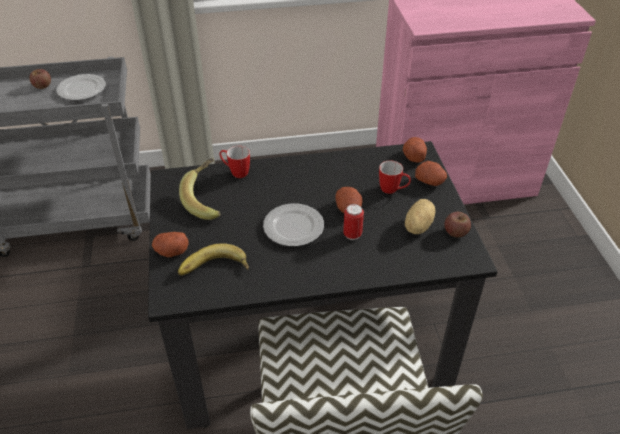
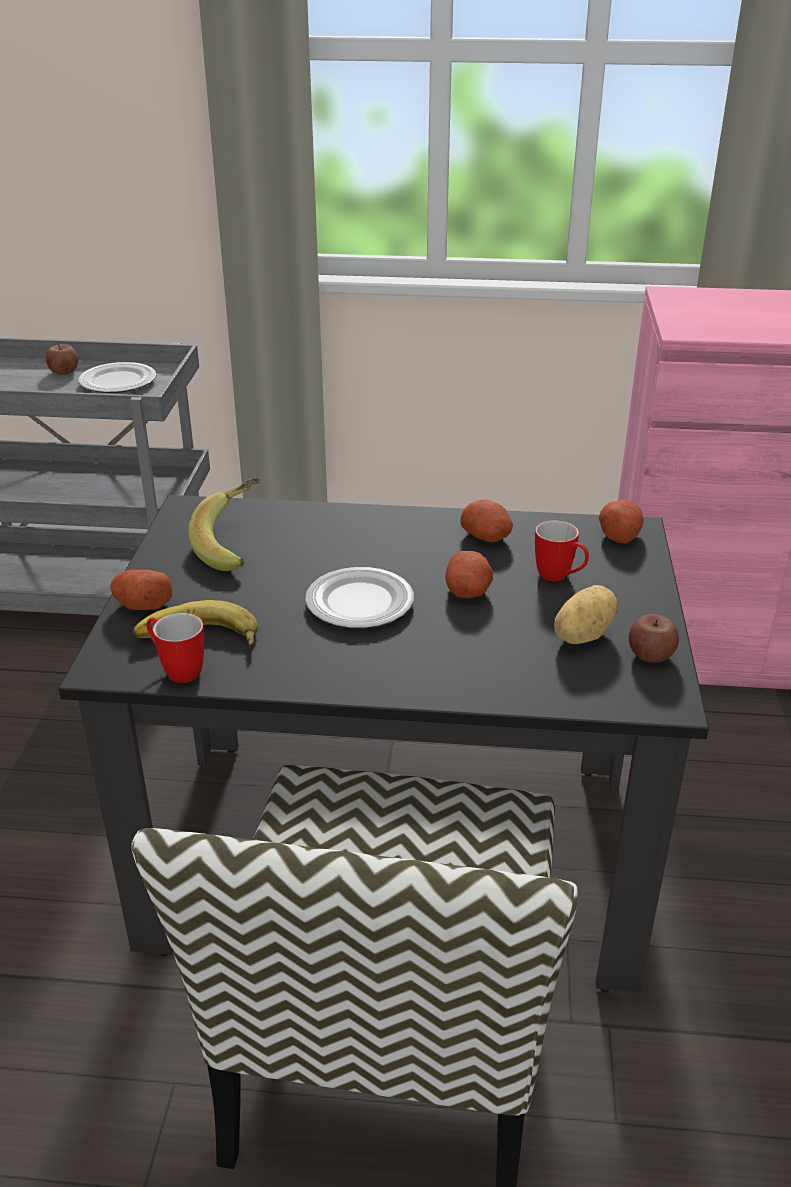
camera: 15 degrees right, 10 degrees down
mug [220,146,250,178] -> mug moved to [147,613,204,683]
can [343,204,364,240] -> none
potato [415,161,447,186] -> potato moved to [460,499,513,542]

